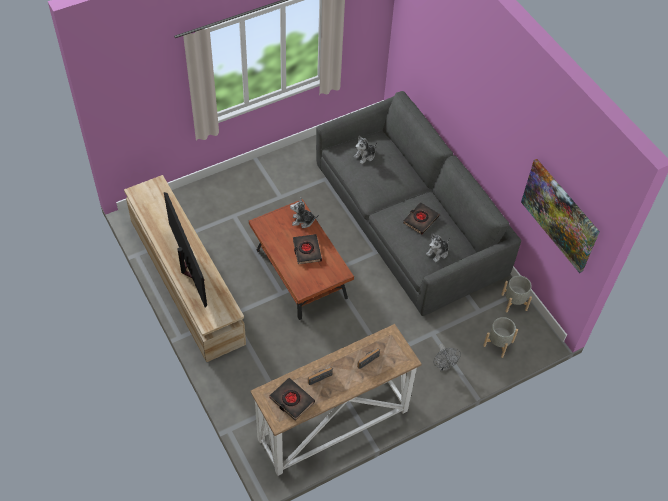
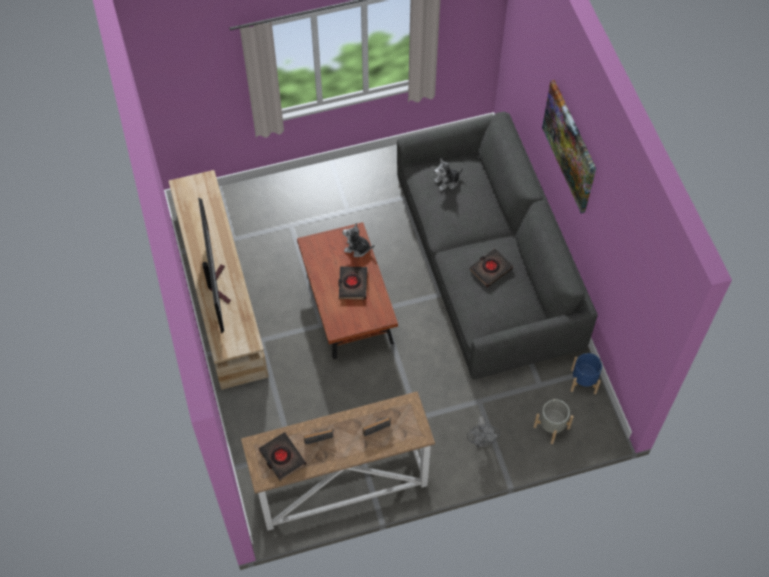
camera: 15 degrees right, 5 degrees up
plush toy [426,233,450,262] -> none
grey planter [501,275,532,313] -> blue planter [570,353,602,394]
picture [521,159,600,273] -> picture moved to [542,80,596,213]

